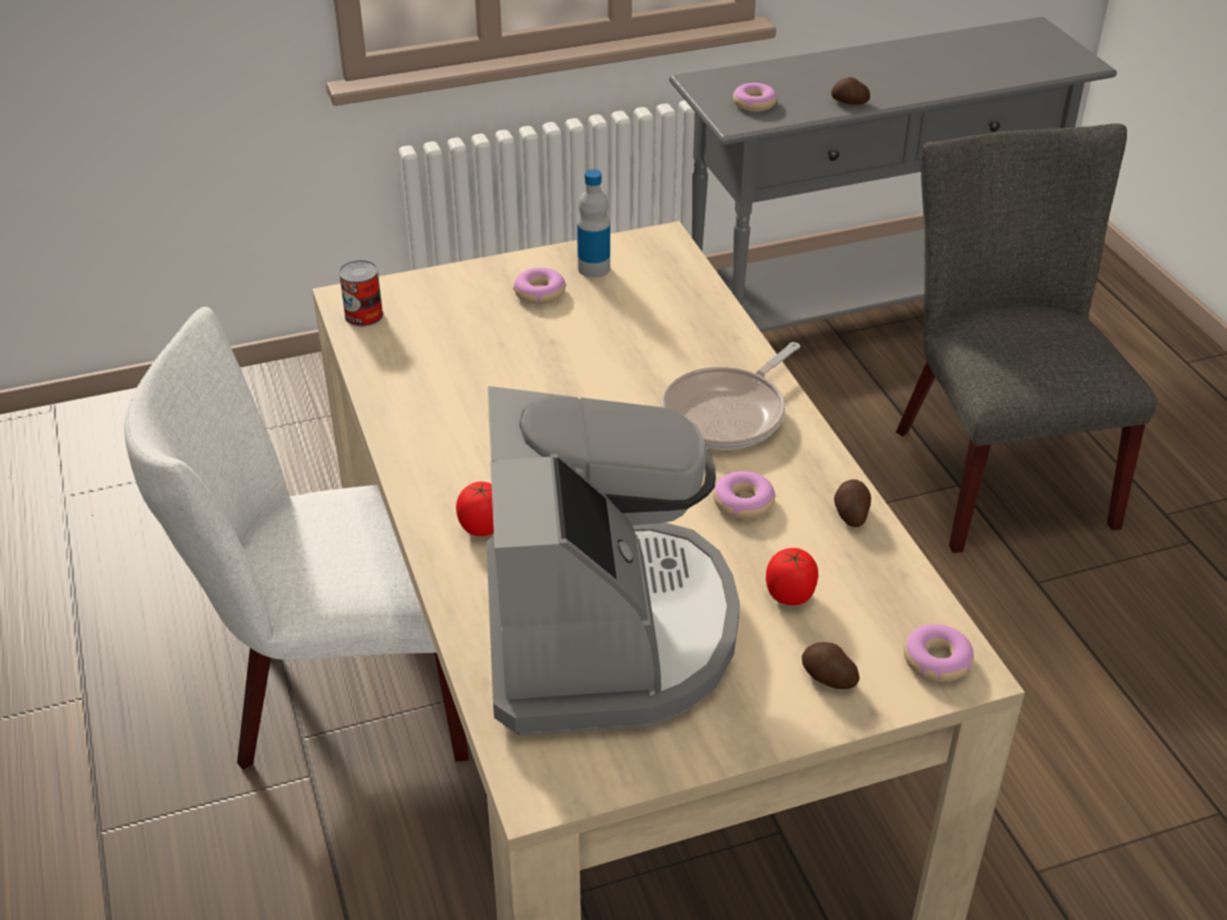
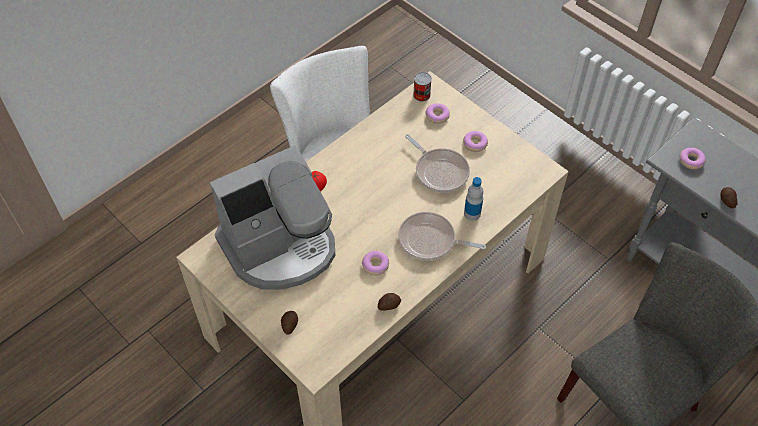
camera: 65 degrees right, 15 degrees up
bottle [577,169,610,278] -> bottle moved to [464,177,483,221]
tomato [766,548,818,605] -> none
donut [904,624,974,682] -> donut moved to [425,103,450,124]
none -> frying pan [405,134,470,193]

